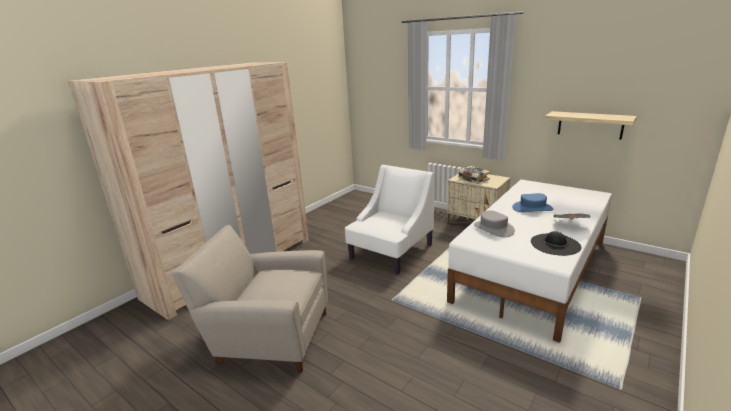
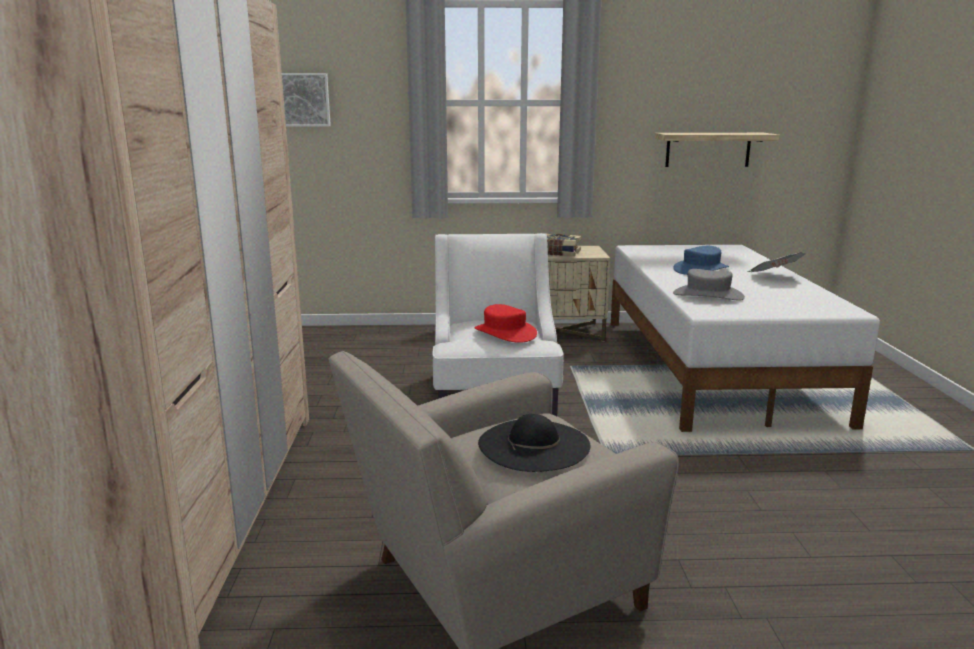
camera: 40 degrees left, 5 degrees down
black hat [531,231,582,256] -> black hat moved to [478,414,591,472]
none -> picture [282,73,331,127]
none -> red hat [474,304,537,343]

